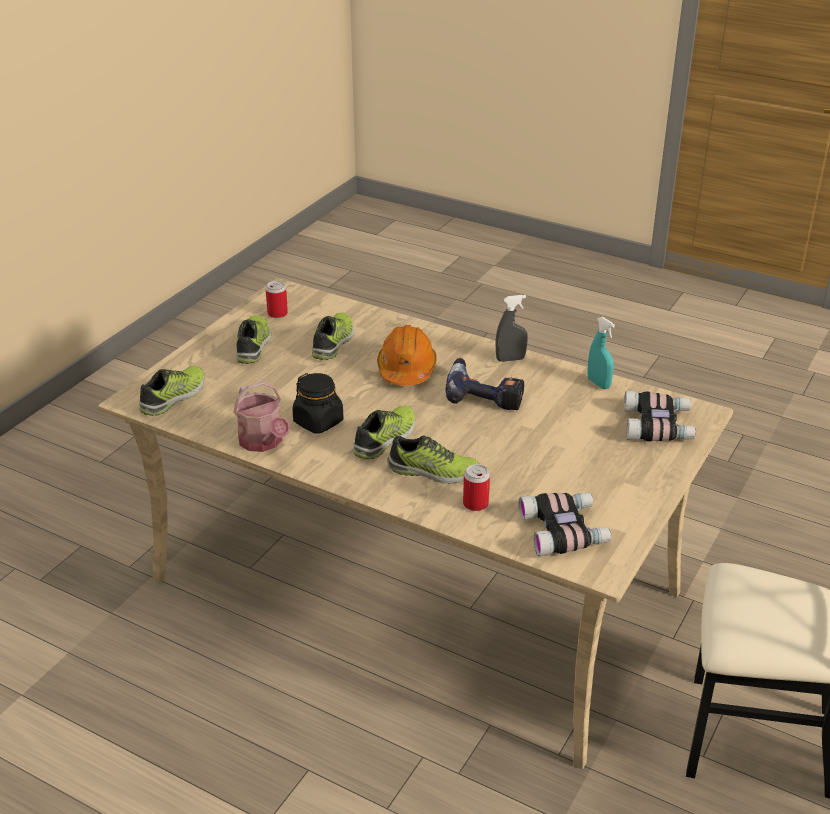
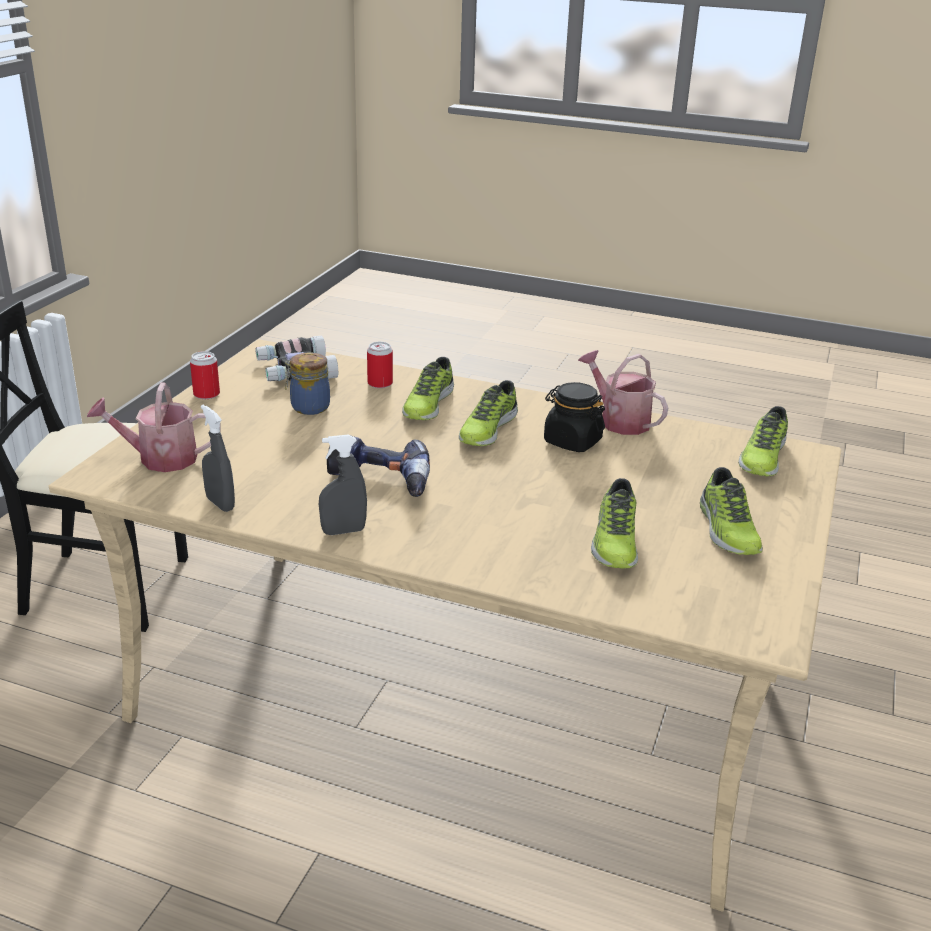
camera: 170 degrees right, 5 degrees down
can [266,281,288,318] -> can moved to [190,351,220,399]
orange hard hat [377,325,437,386] -> none
shoe [387,435,479,484] -> shoe turned 75 degrees counterclockwise [402,357,454,420]
turquoise spray bottle [587,317,615,389] -> grey spray bottle [201,405,235,512]
binoculars [624,391,696,442] -> watering can [87,382,221,472]
none -> jar [285,353,330,415]

